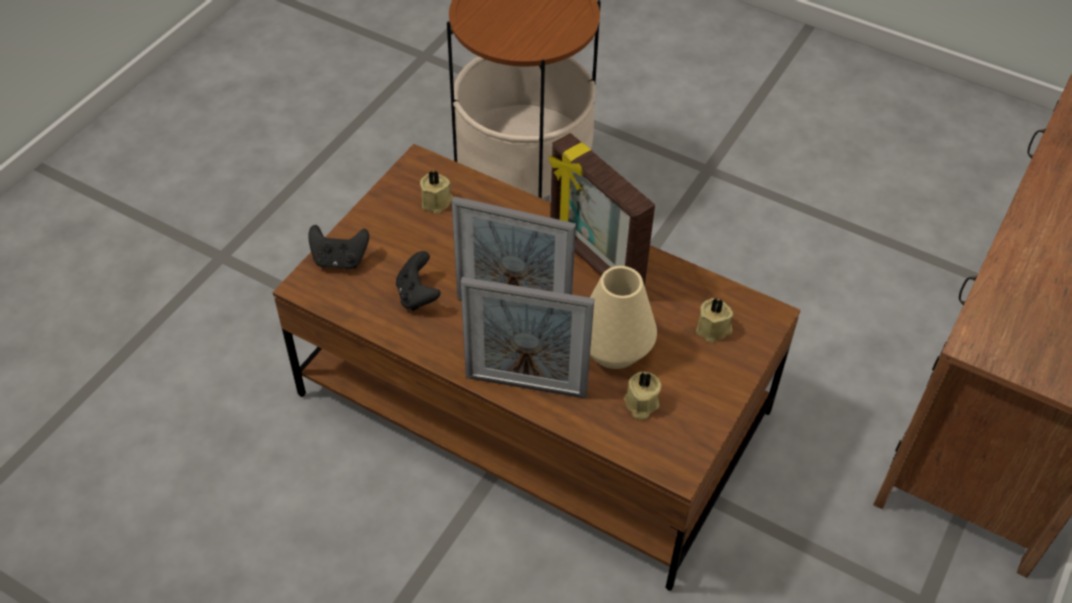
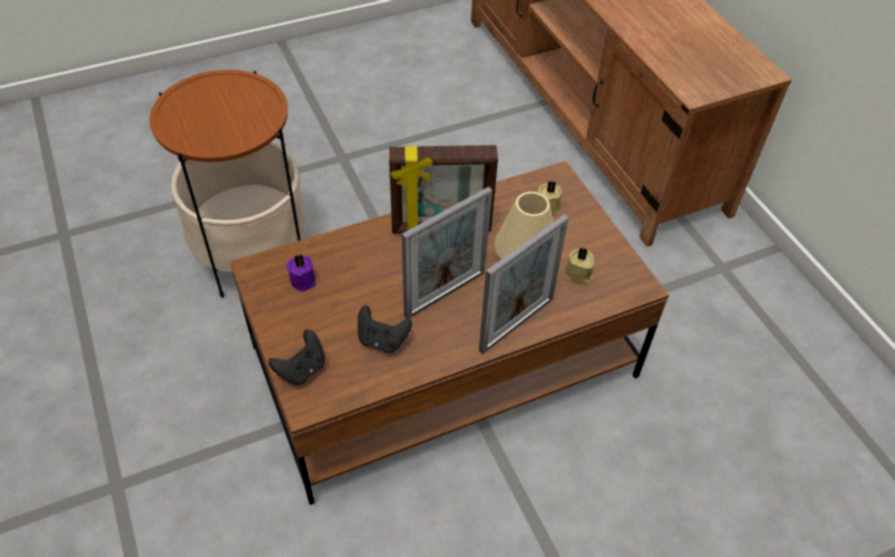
camera: 55 degrees left, 0 degrees up
beige candle [420,171,453,214] -> purple candle [287,254,316,292]

